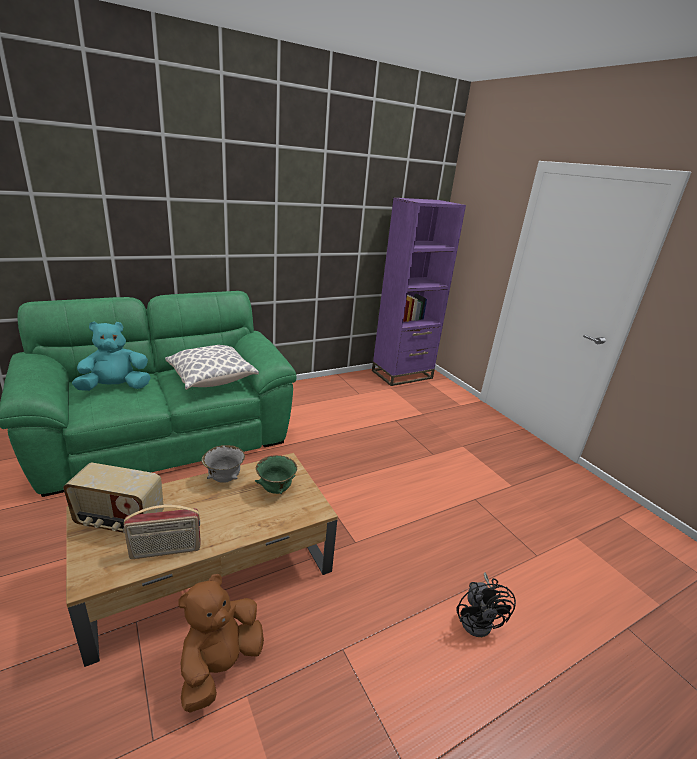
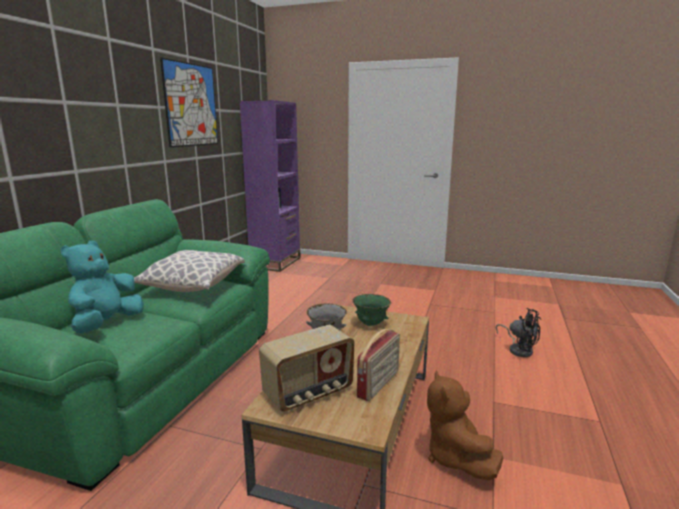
camera: 40 degrees left, 10 degrees down
none -> picture [160,57,218,147]

